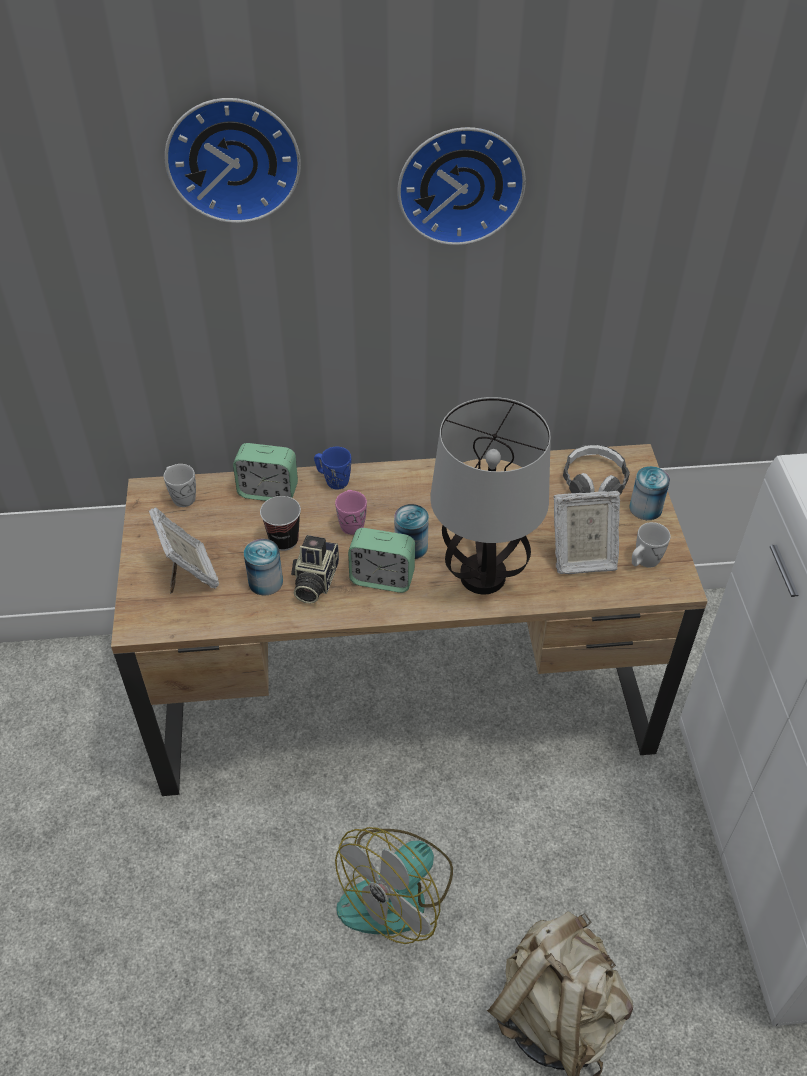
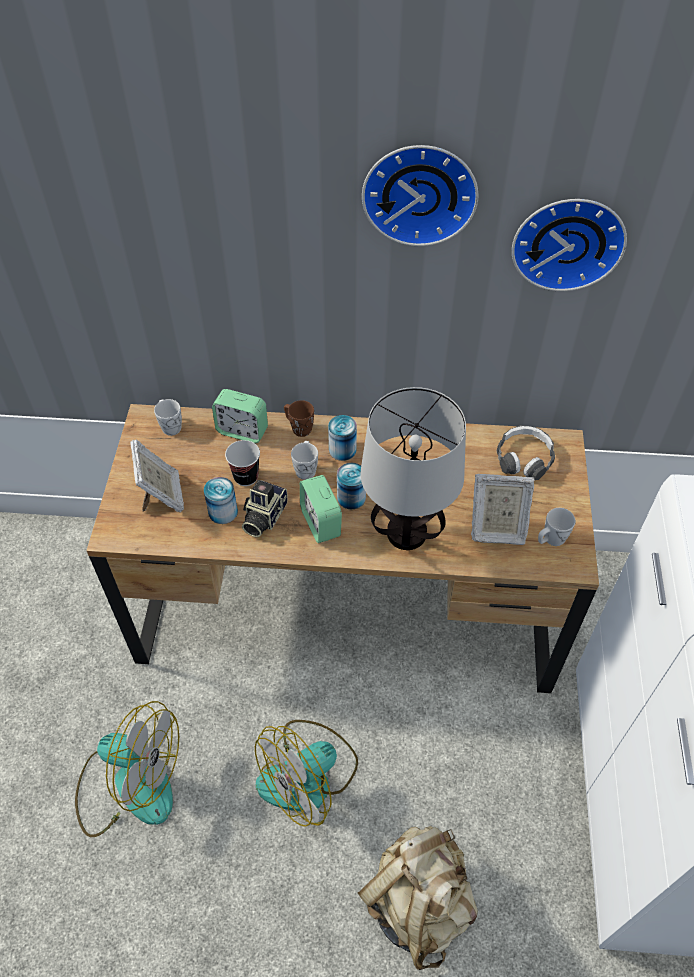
camera: 10 degrees right, 5 degrees up
wall clock [165,98,301,223] -> wall clock moved to [512,199,627,291]
blue mug [314,447,351,489] -> brown mug [284,400,314,437]
pink mug [335,490,367,535] -> white mug [291,441,318,480]
alarm clock [348,528,415,593] -> alarm clock turned 45 degrees clockwise [300,475,342,543]
can [629,466,670,520] -> can moved to [328,415,357,461]
none -> fan [75,701,179,837]

